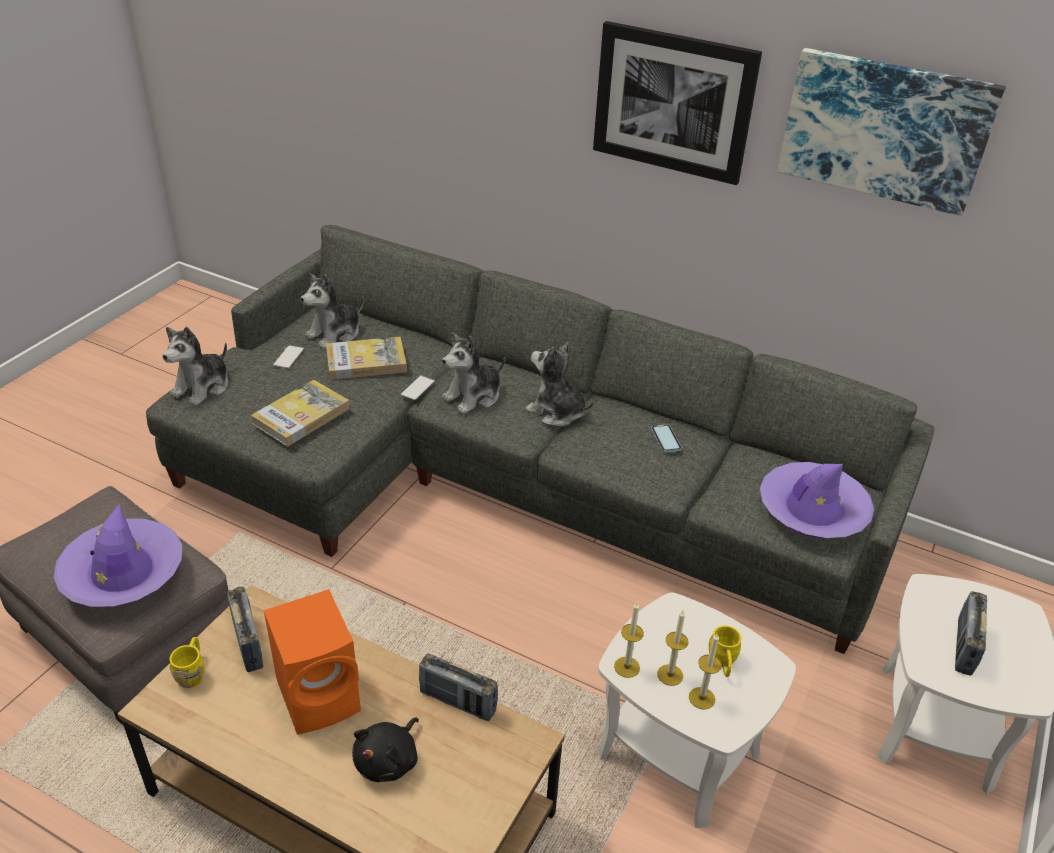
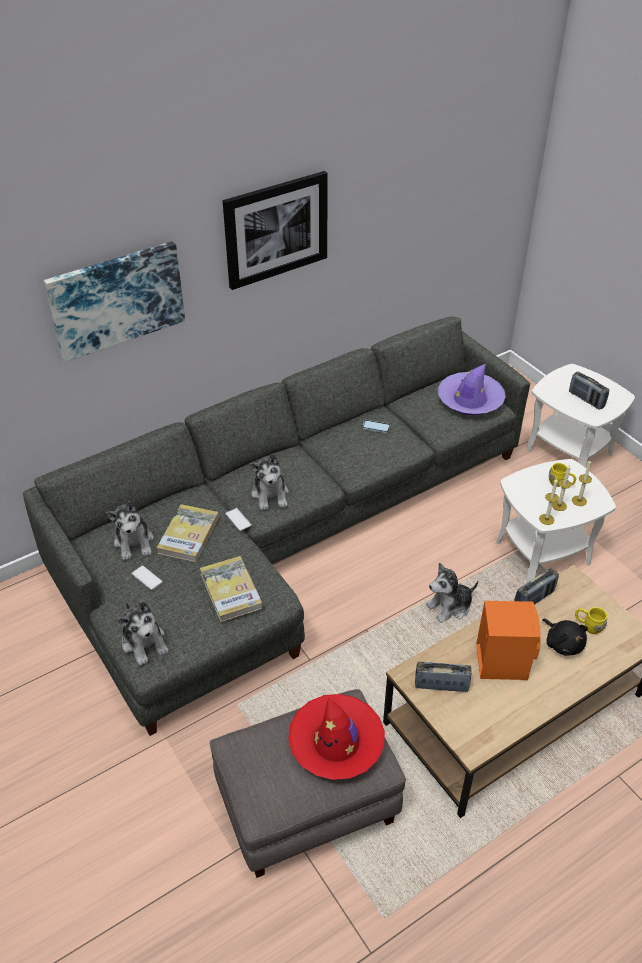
camera: 60 degrees left, 5 degrees up
purple hat [53,504,182,607] -> red hat [288,694,385,780]
yellow mug [170,637,205,688] -> yellow mug moved to [575,607,607,634]
plush toy [525,342,594,427] -> plush toy moved to [426,563,478,623]
picture [777,48,1006,216] -> picture moved to [44,241,185,362]

